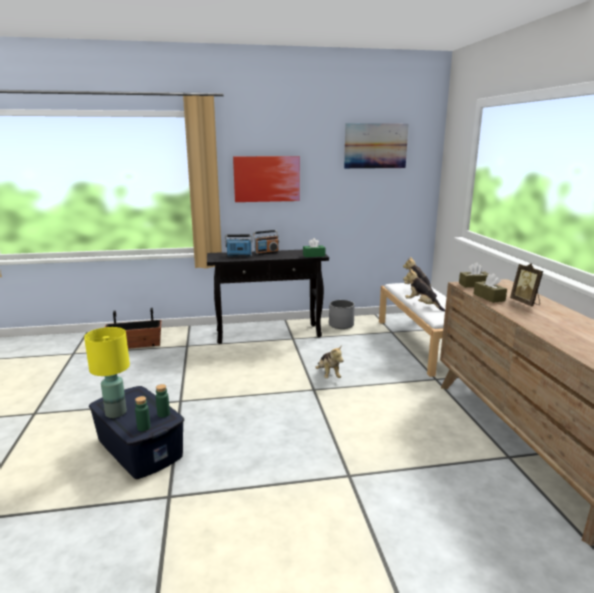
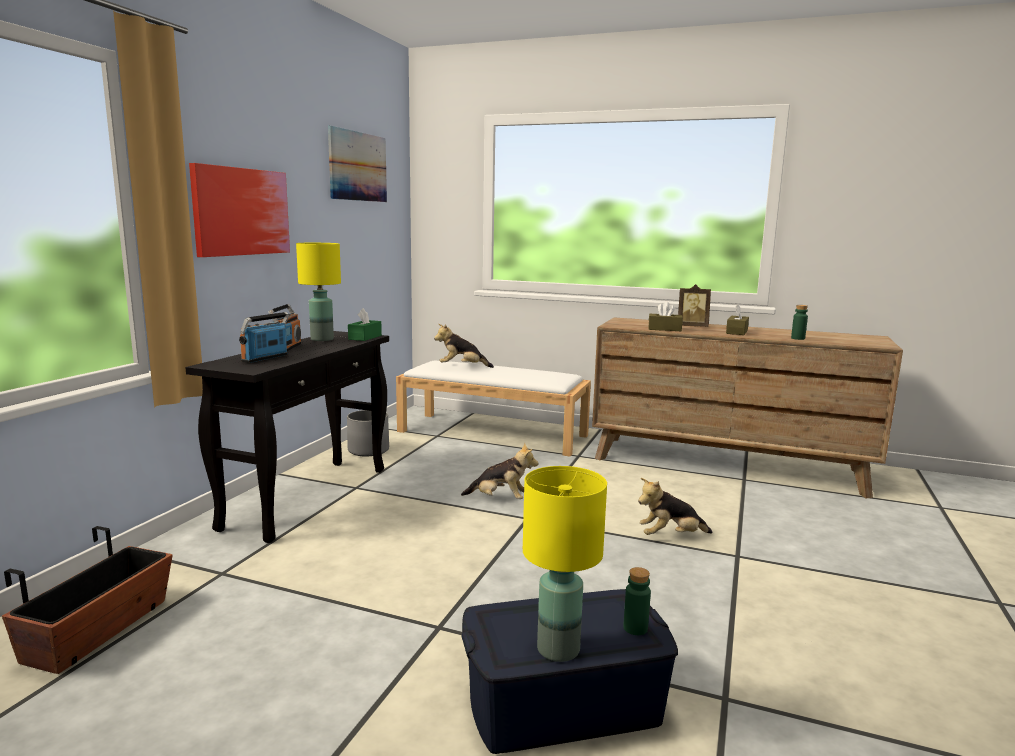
camera: 60 degrees left, 5 degrees down
green bottle [156,384,170,418] -> green bottle moved to [791,305,808,340]
plush toy [403,268,445,312] -> plush toy moved to [638,478,713,535]
brown tissue box [459,262,489,287] -> brown tissue box moved to [726,304,749,335]
none -> yellow table lamp [296,243,341,341]

